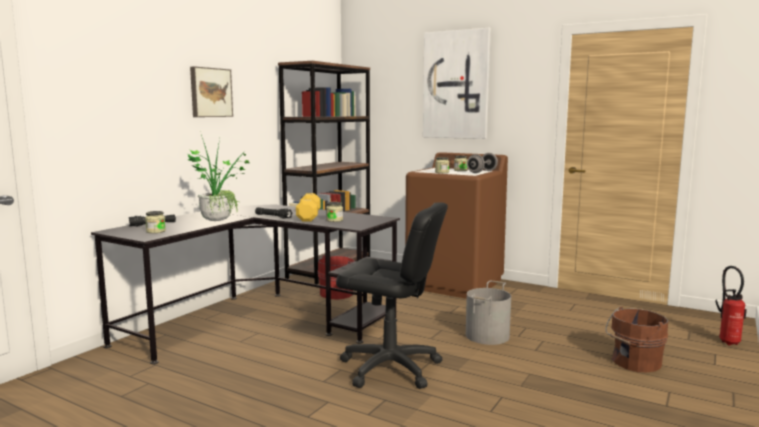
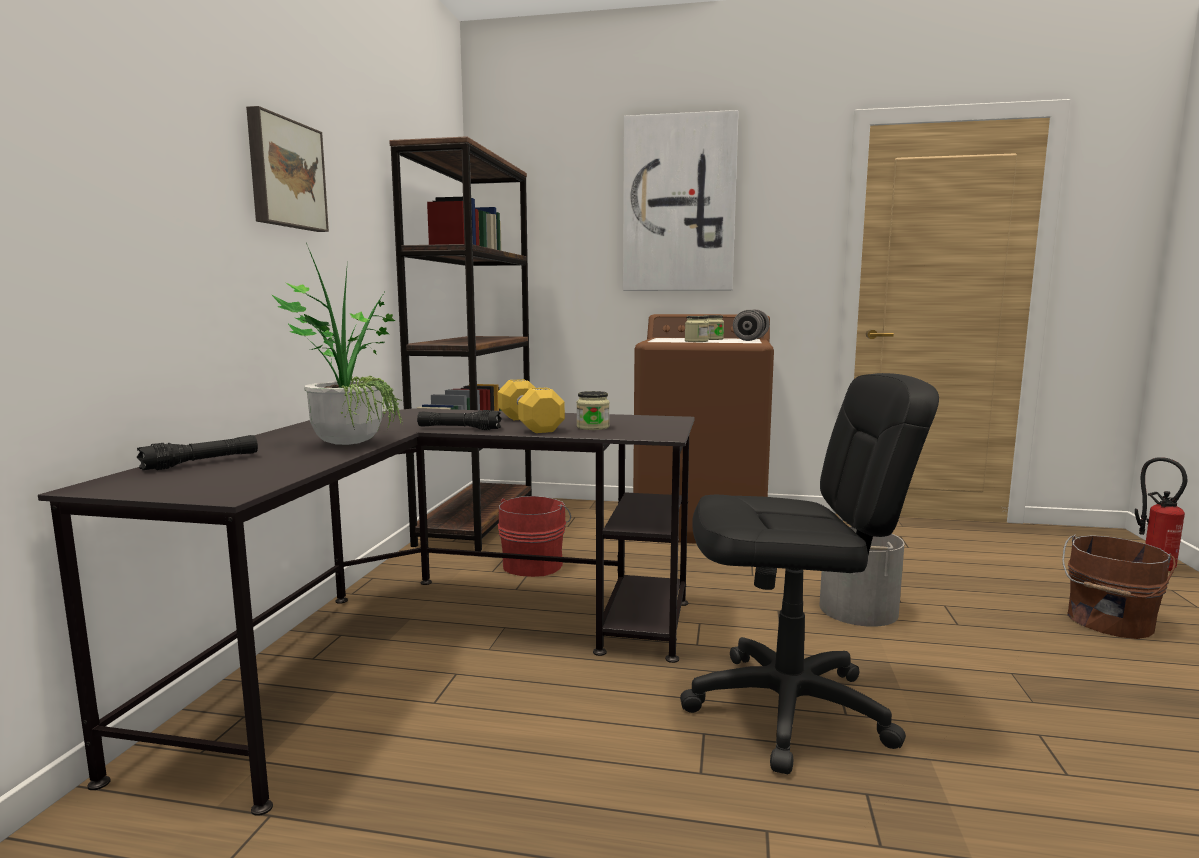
camera: 20 degrees left, 0 degrees up
jar [145,211,166,233] -> none

